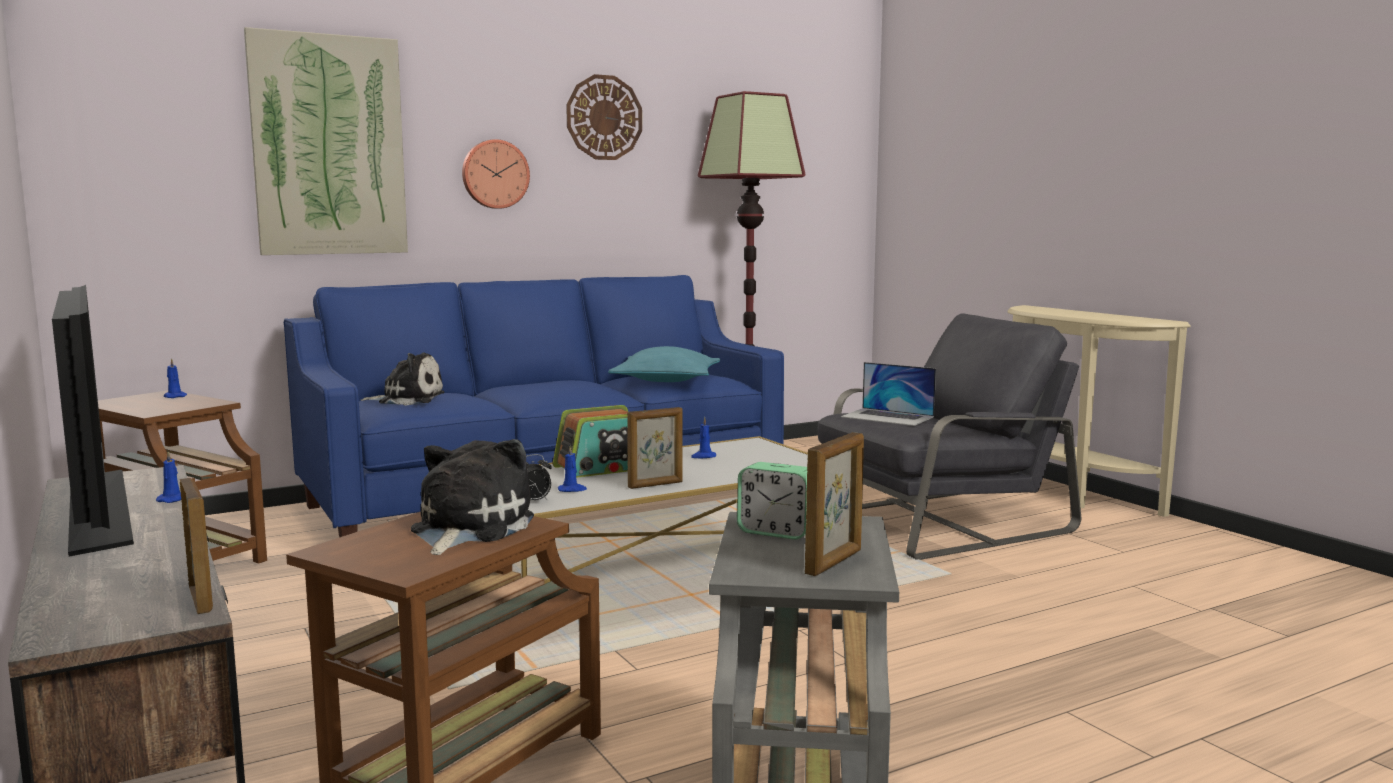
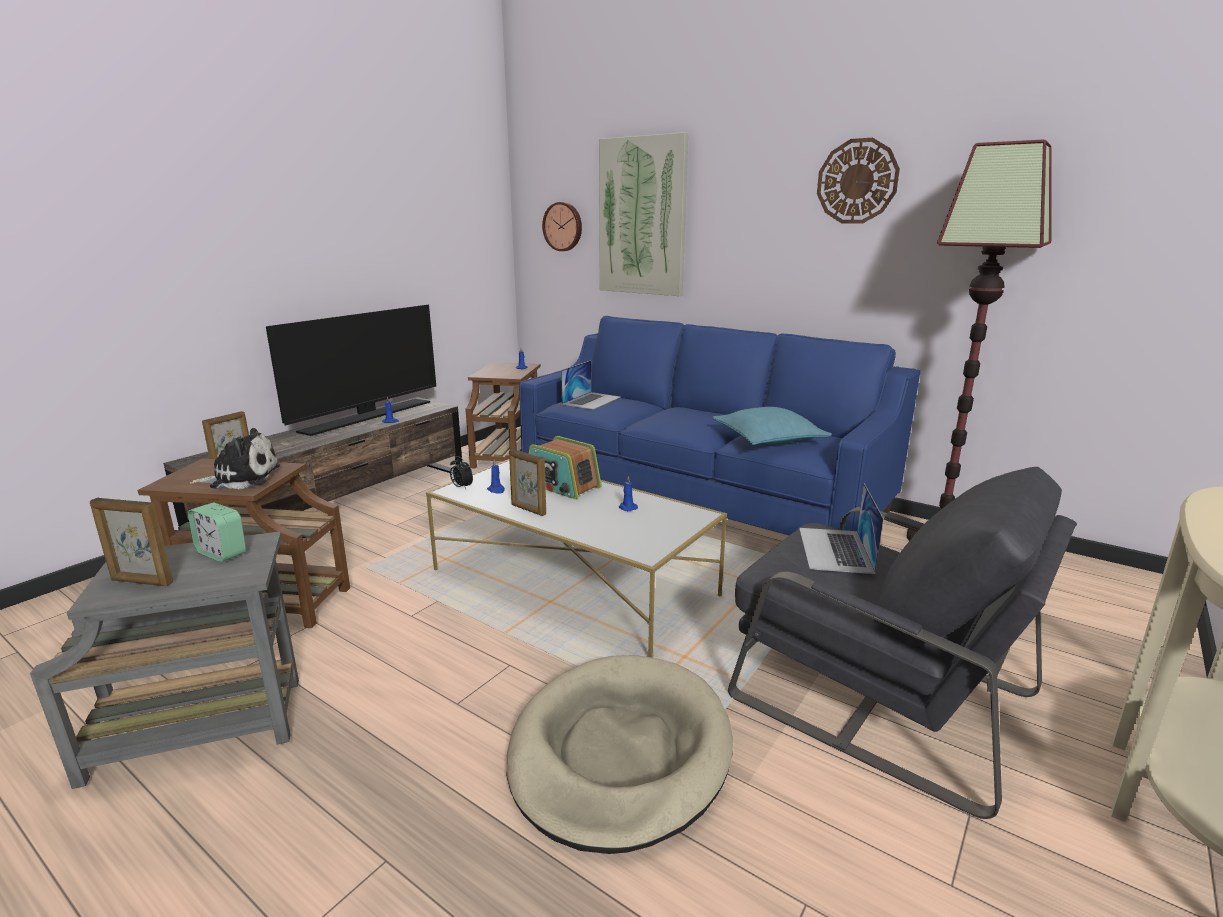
camera: 65 degrees right, 10 degrees up
plush toy [361,352,445,406] -> laptop [561,360,620,410]
wall clock [462,139,530,209] -> wall clock moved to [542,202,582,251]
alarm clock [737,462,807,540] -> alarm clock turned 60 degrees counterclockwise [188,503,246,562]
none -> beige dog bed [506,655,733,854]

